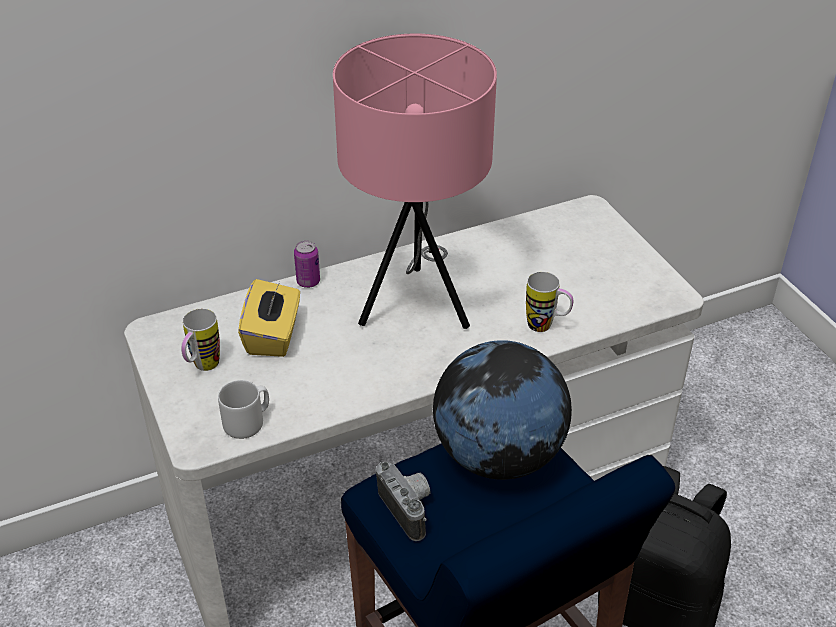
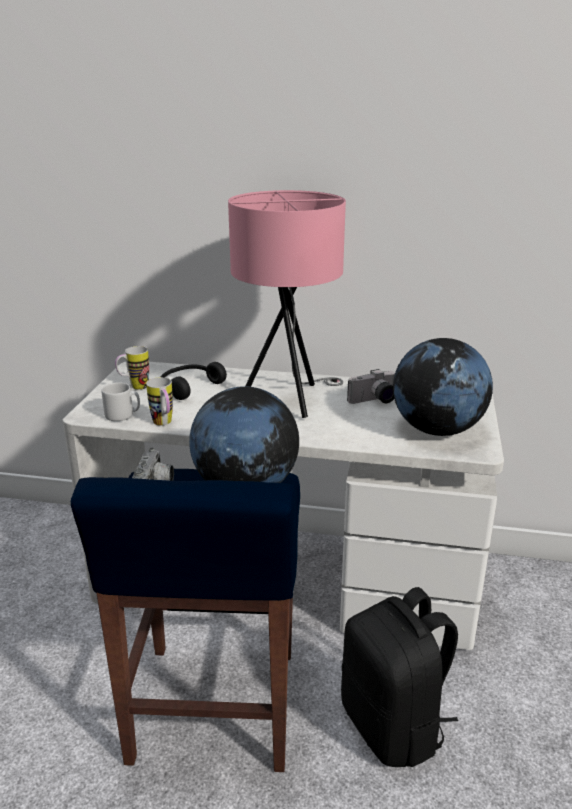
camera: 35 degrees right, 15 degrees down
yellow tissue box [238,279,300,357] -> black headphones [161,362,227,400]
can [294,241,320,288] -> none
mug [526,272,573,332] -> mug moved to [146,377,173,426]
none -> camera [347,369,395,404]
none -> globe [393,338,493,436]

